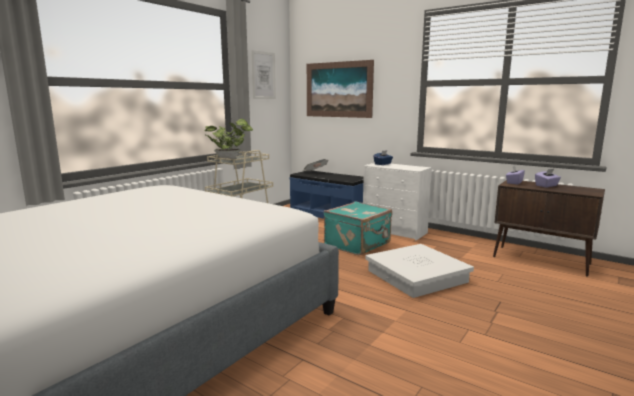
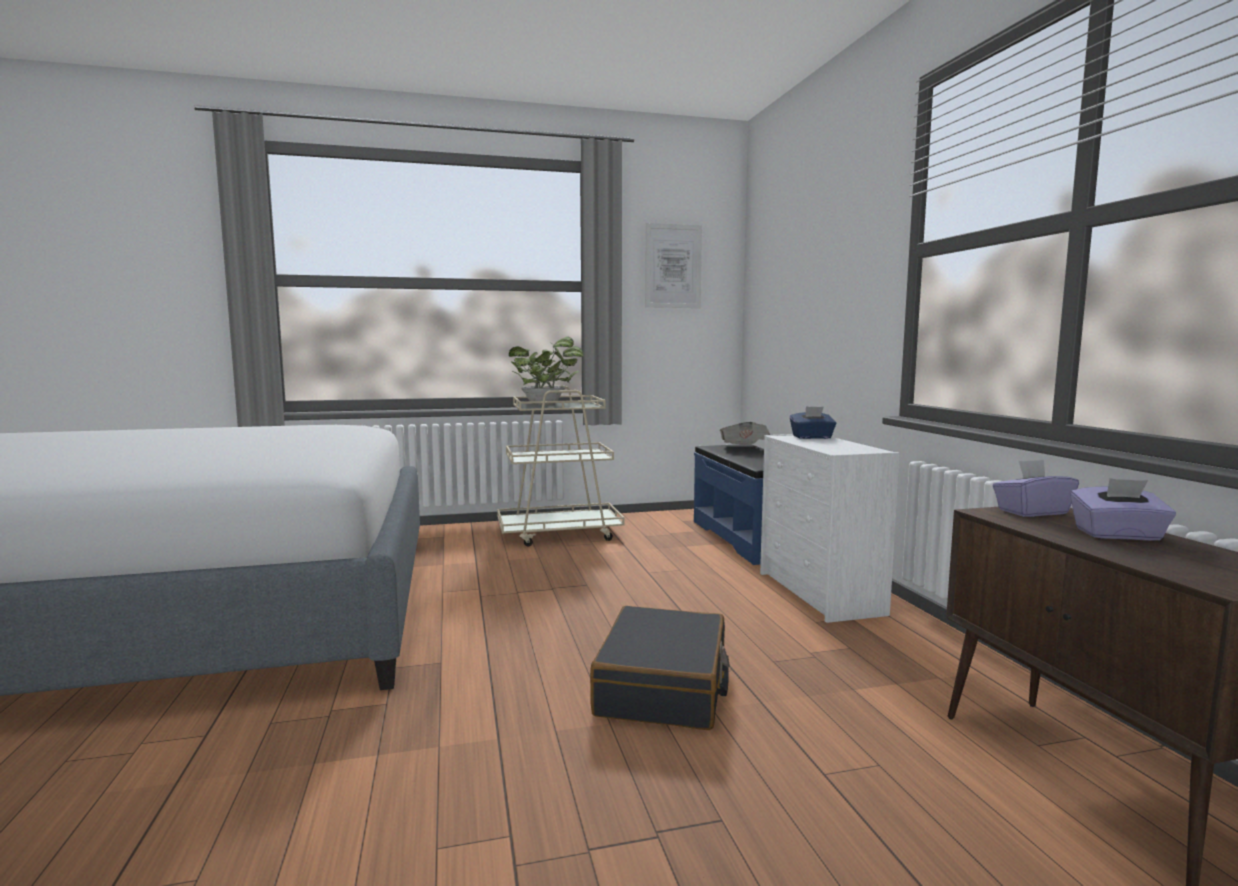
camera: 40 degrees right, 5 degrees down
picture [307,60,374,118] -> none
turquoise suitcase [324,201,392,255] -> none
white storage box [365,244,474,298] -> black suitcase [590,606,730,730]

